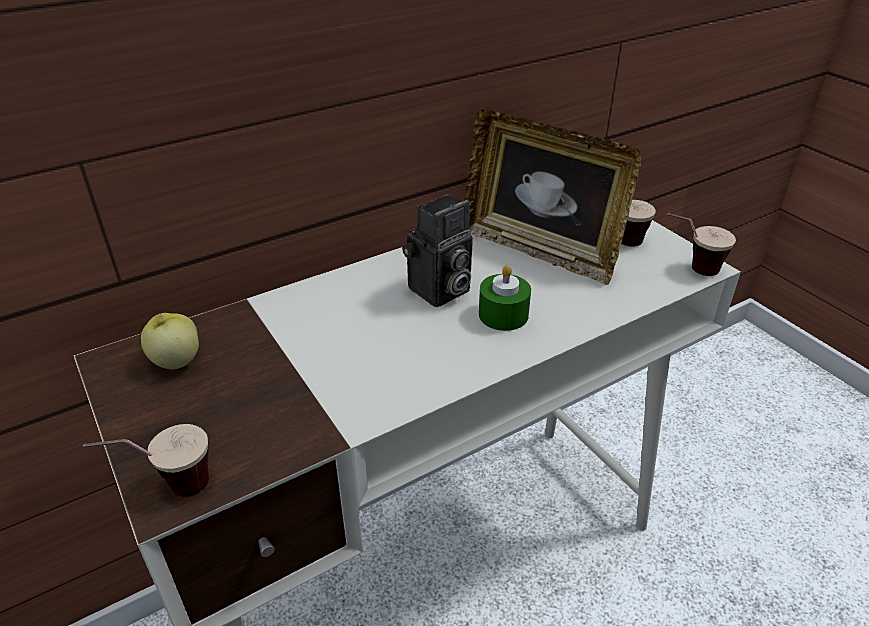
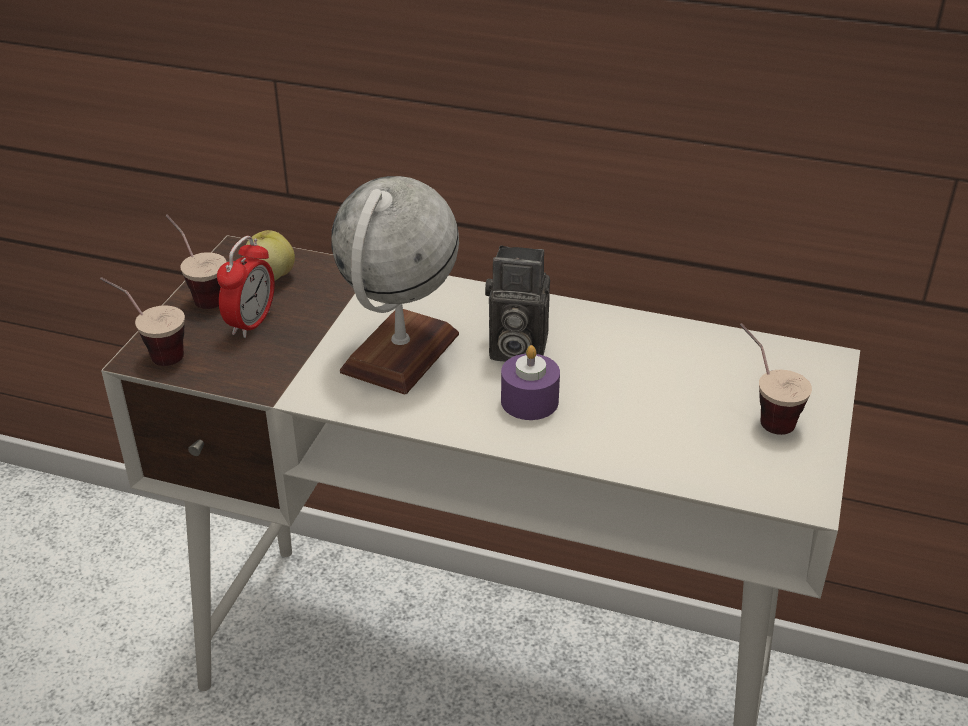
camera: 50 degrees right, 0 degrees up
picture frame [465,110,642,285] -> none
green candle [479,265,531,331] -> purple candle [501,345,560,420]
cup [667,213,736,276] -> cup moved to [166,215,227,309]
none -> alarm clock [217,236,275,338]
none -> globe [331,176,459,394]

